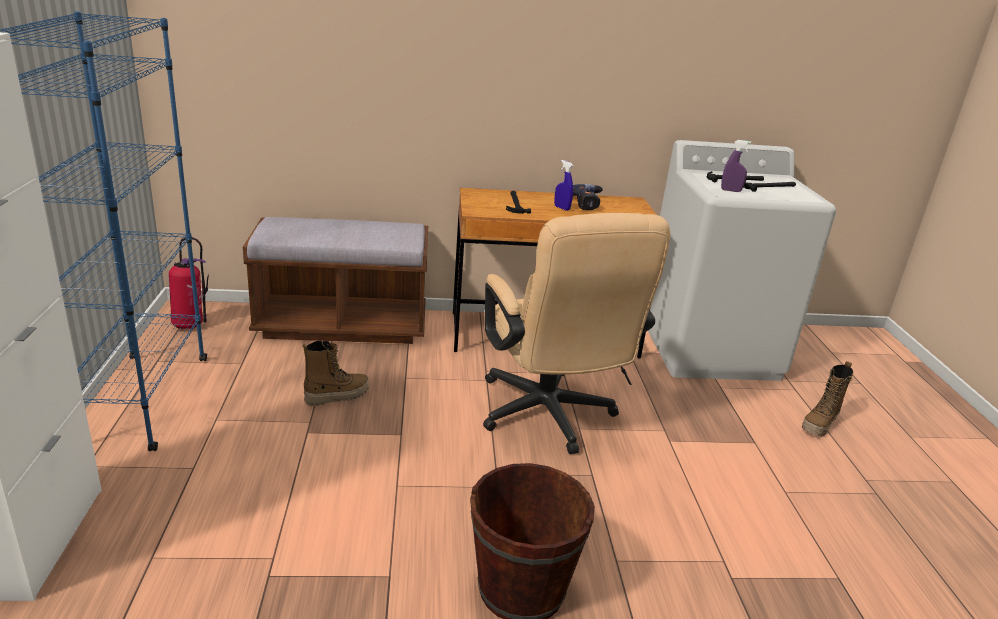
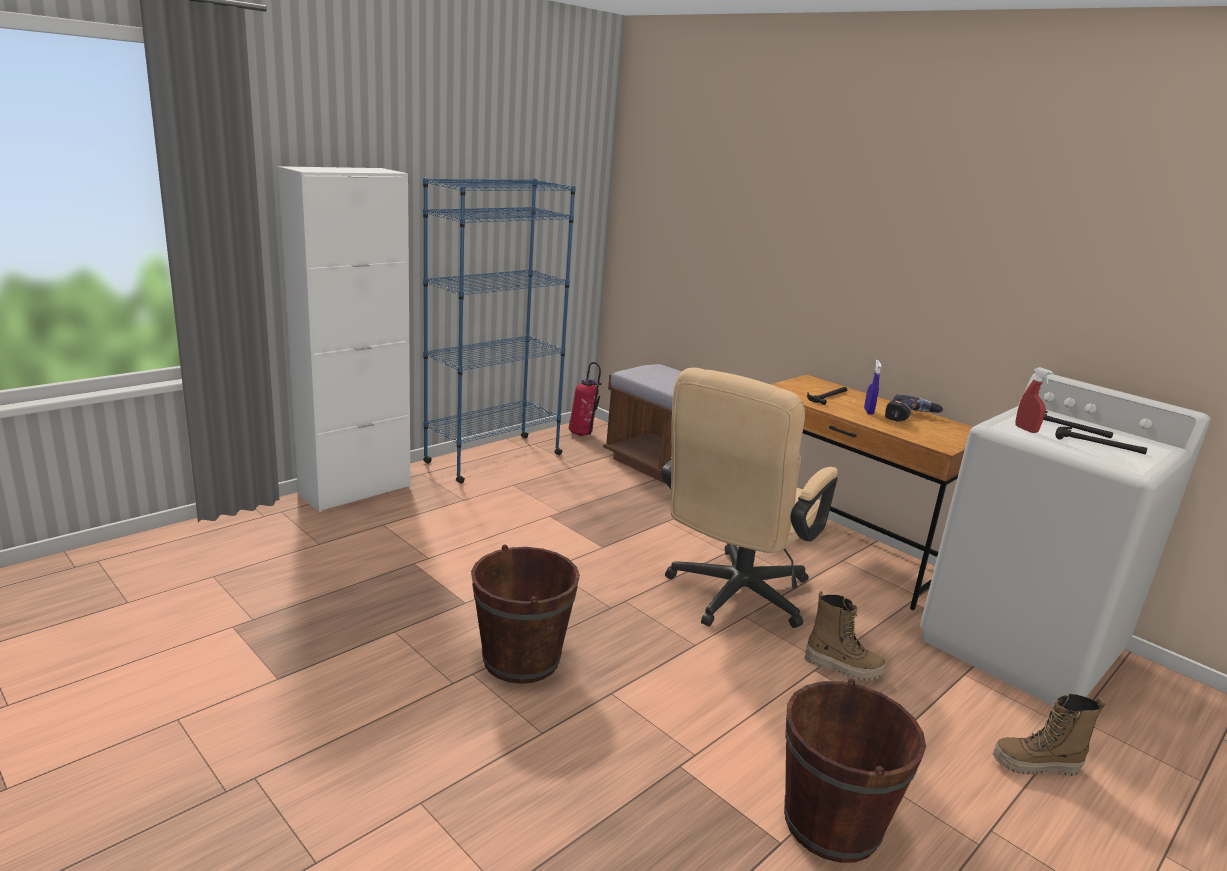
camera: 50 degrees right, 5 degrees down
boot [303,340,369,406] -> boot moved to [805,591,886,681]
purple spray bottle [721,140,751,192] -> red spray bottle [1015,367,1053,433]
none -> brown bucket [784,678,926,863]

